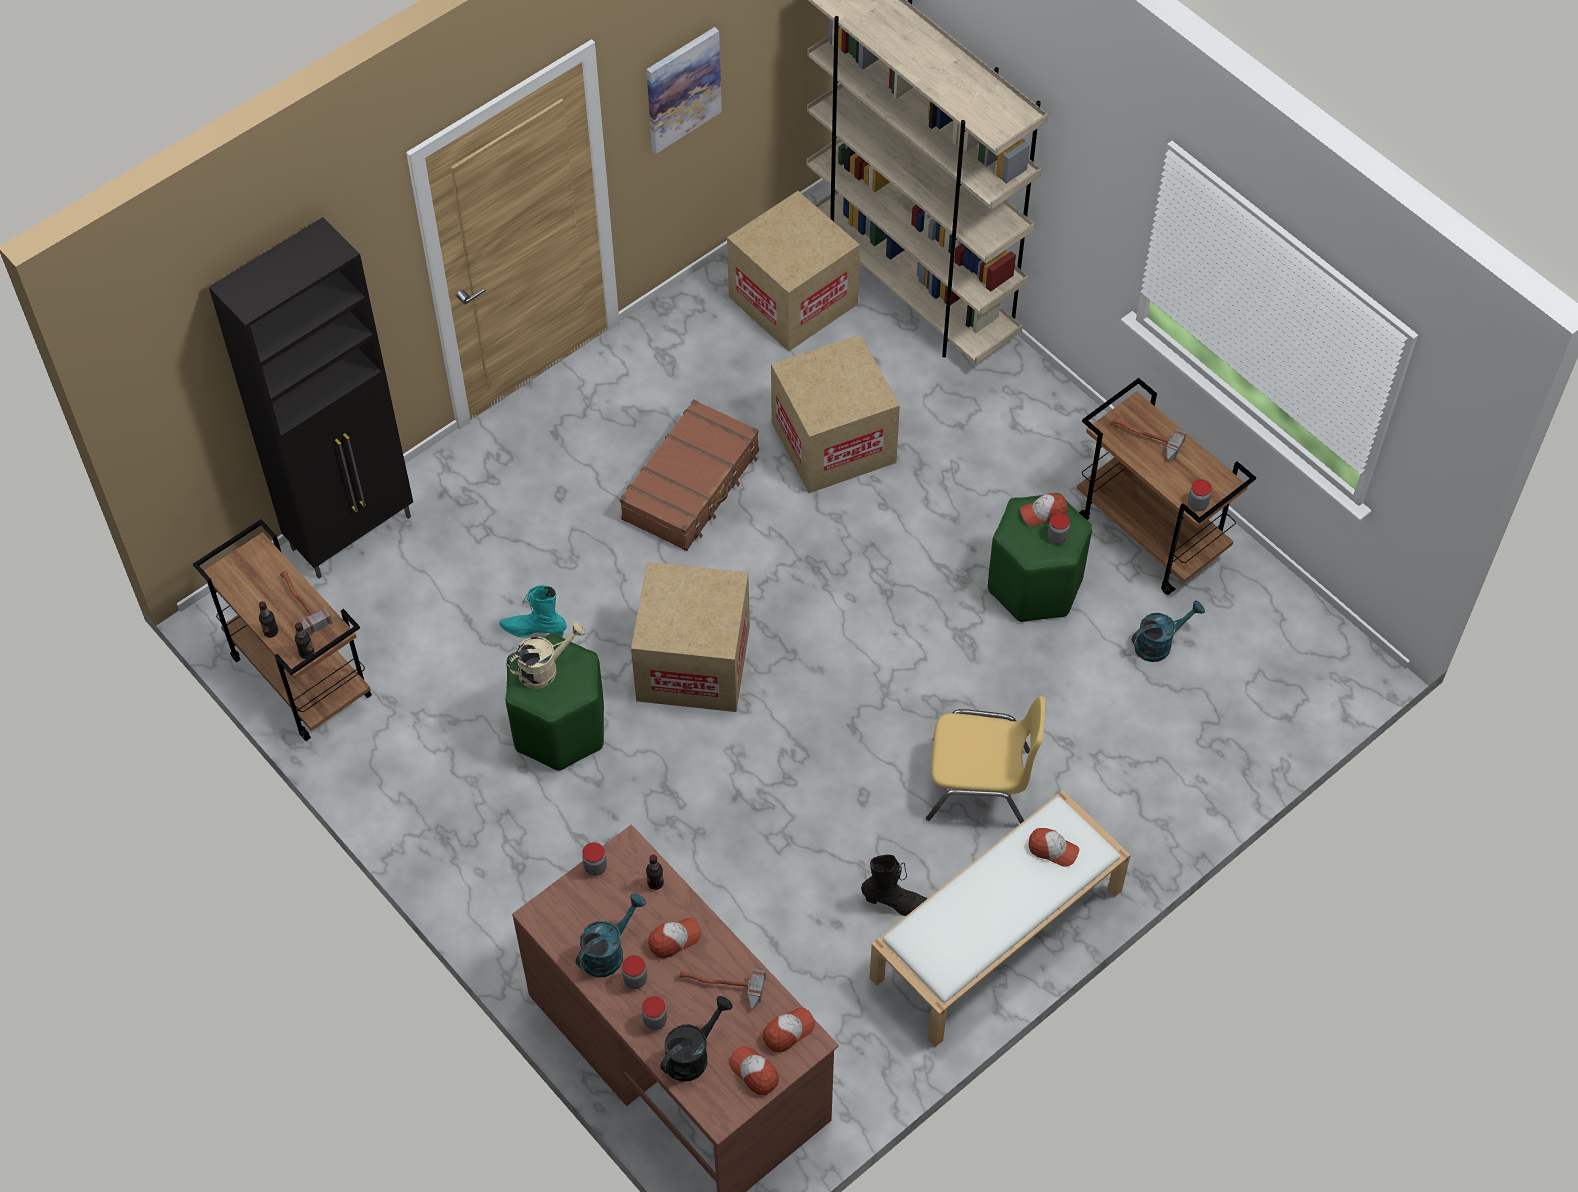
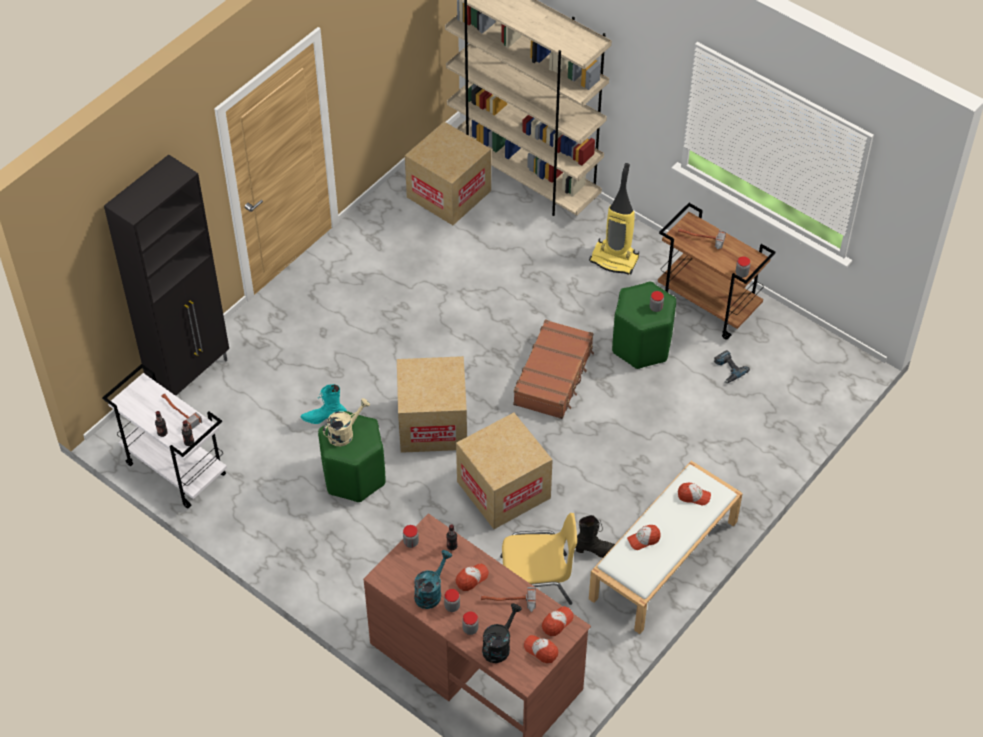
camera: 10 degrees left, 5 degrees down
brown cart [193,519,372,741] -> white cart [102,364,227,508]
brown suitcase [620,399,759,551] -> brown suitcase moved to [513,319,594,419]
picture [647,27,722,154] -> none
cardboard box [771,334,900,493] -> cardboard box moved to [456,412,553,529]
yellow chair [926,696,1045,824] -> yellow chair moved to [500,513,577,605]
cap [1020,493,1067,526] -> cap moved to [627,525,661,550]
turquoise watering can [1132,600,1205,662] -> power drill [714,350,750,383]
none -> vacuum cleaner [589,163,639,275]

